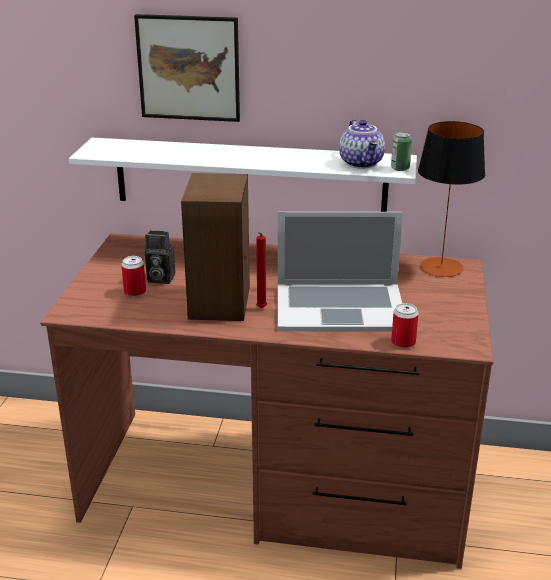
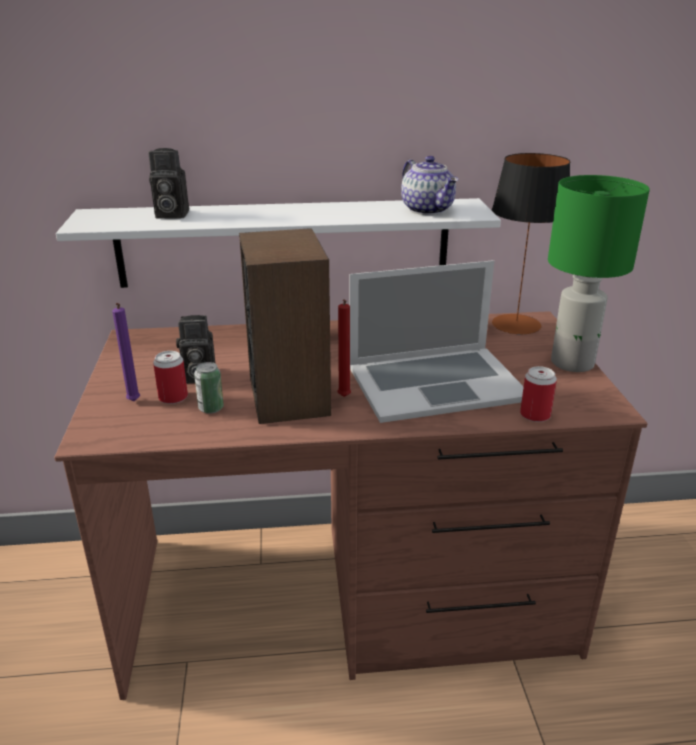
camera: 15 degrees left, 0 degrees up
picture [134,14,240,122] -> none
can [391,132,412,171] -> can moved to [194,362,224,414]
none -> purple candle [112,303,140,401]
none -> camera [148,148,189,219]
none -> green table lamp [548,175,650,372]

